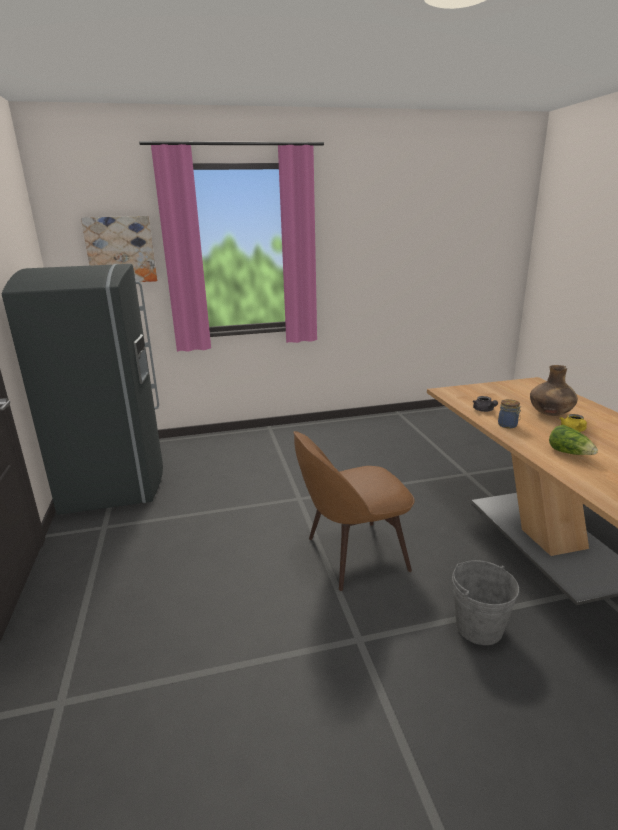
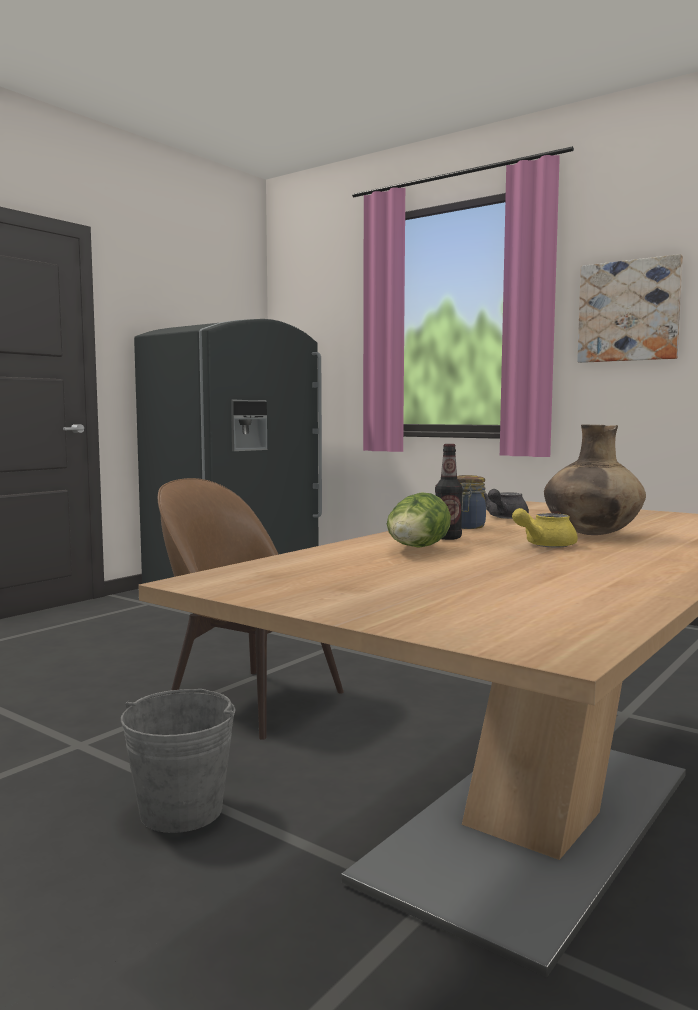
camera: 50 degrees right, 15 degrees down
picture [81,216,157,282] -> picture moved to [577,254,683,363]
none -> bottle [435,444,463,540]

